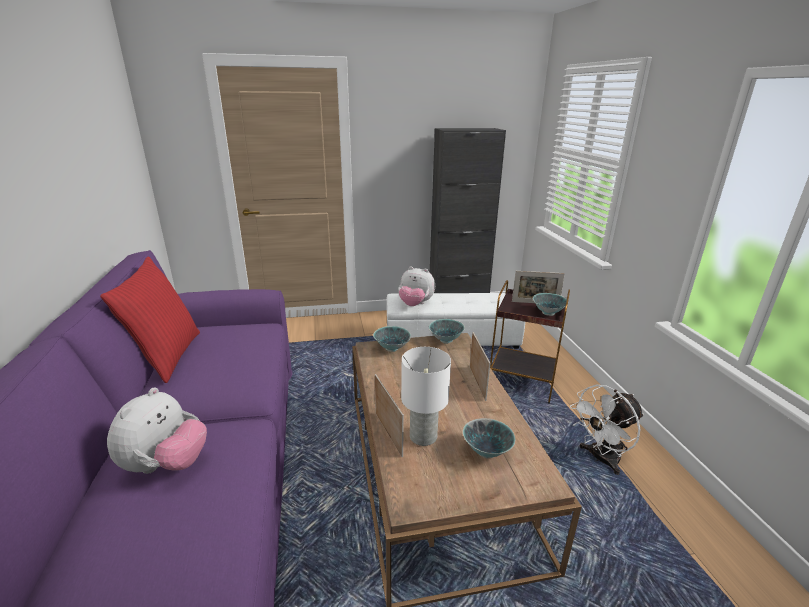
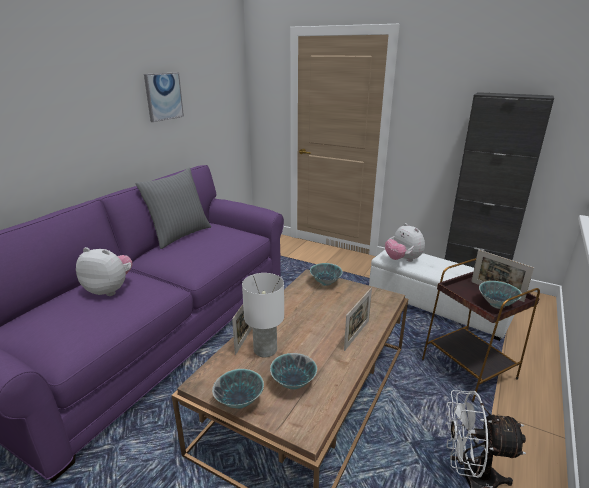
camera: 40 degrees right, 0 degrees up
red pillow [100,256,200,383] -> grey pillow [135,167,211,249]
plush toy [107,387,207,474] -> plush toy turned 135 degrees counterclockwise [76,247,133,296]
bowl [429,319,465,344] -> bowl moved to [212,369,264,409]
none -> picture [144,72,184,122]

